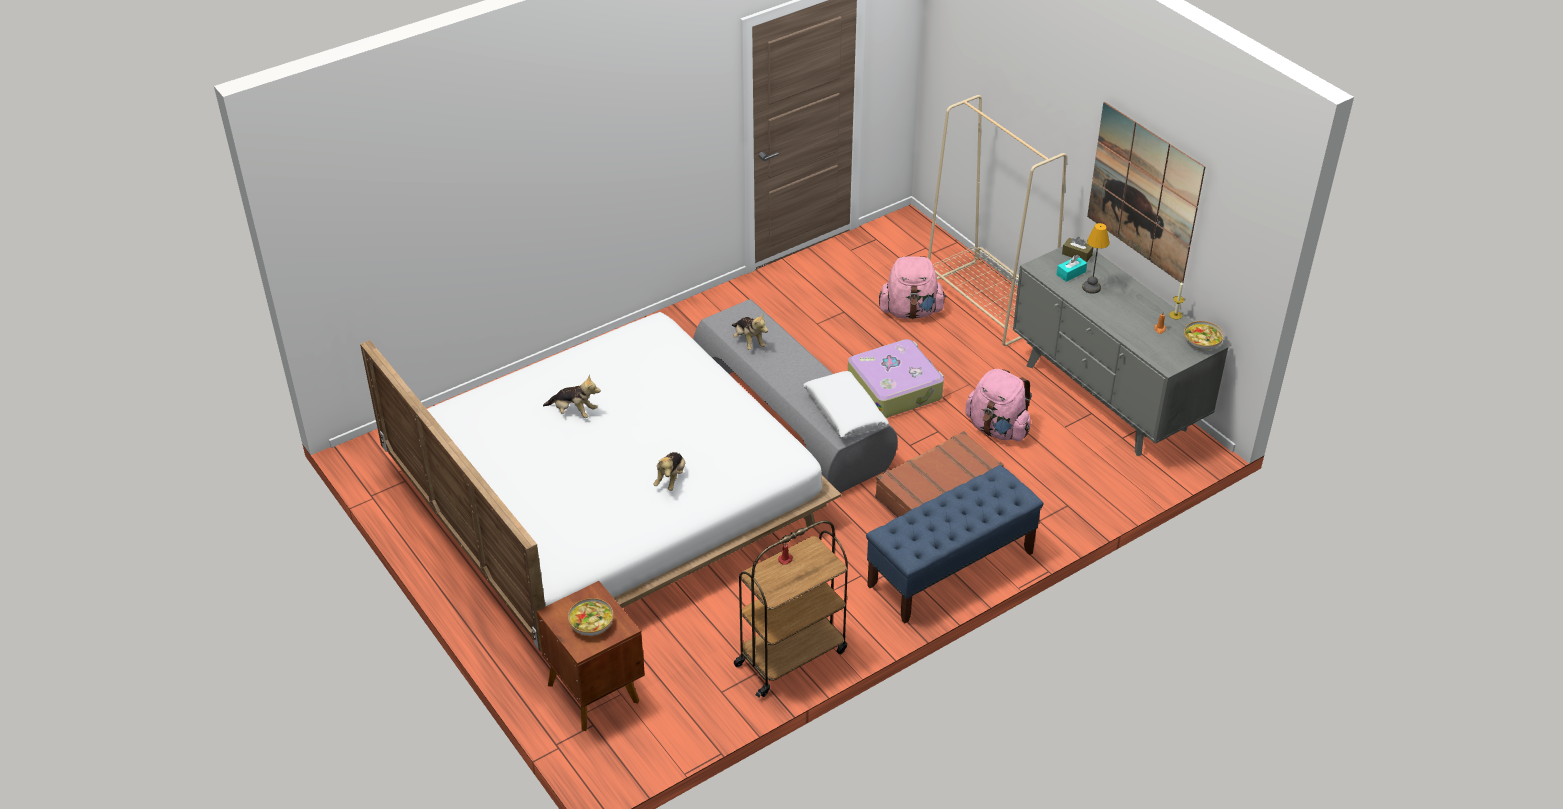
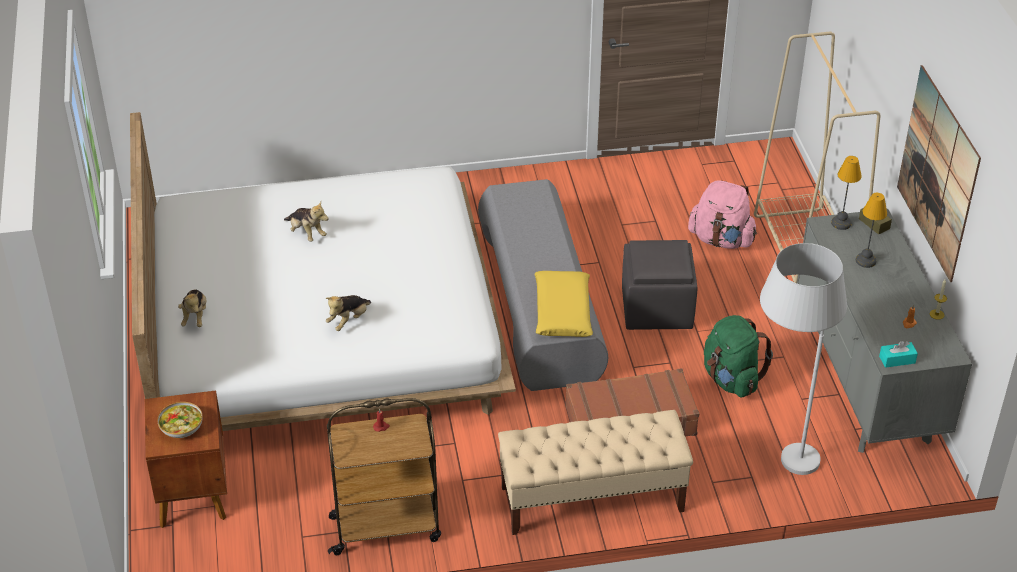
camera: 25 degrees right, 0 degrees up
plush toy [732,313,768,350] -> plush toy moved to [178,290,206,327]
white pillow [803,371,889,438] -> yellow pillow [535,271,593,337]
suitcase [848,339,944,418] -> grey ottoman [622,240,697,330]
blue bench [866,465,1043,623] -> beige bench [498,410,693,535]
pink backpack [965,369,1032,441] -> green backpack [704,315,773,398]
turquoise tissue box [1056,255,1087,282] -> turquoise tissue box moved to [879,341,918,368]
bowl [1184,321,1224,351] -> none
none -> white floor lamp [760,243,847,475]
none -> table lamp [831,156,862,230]

